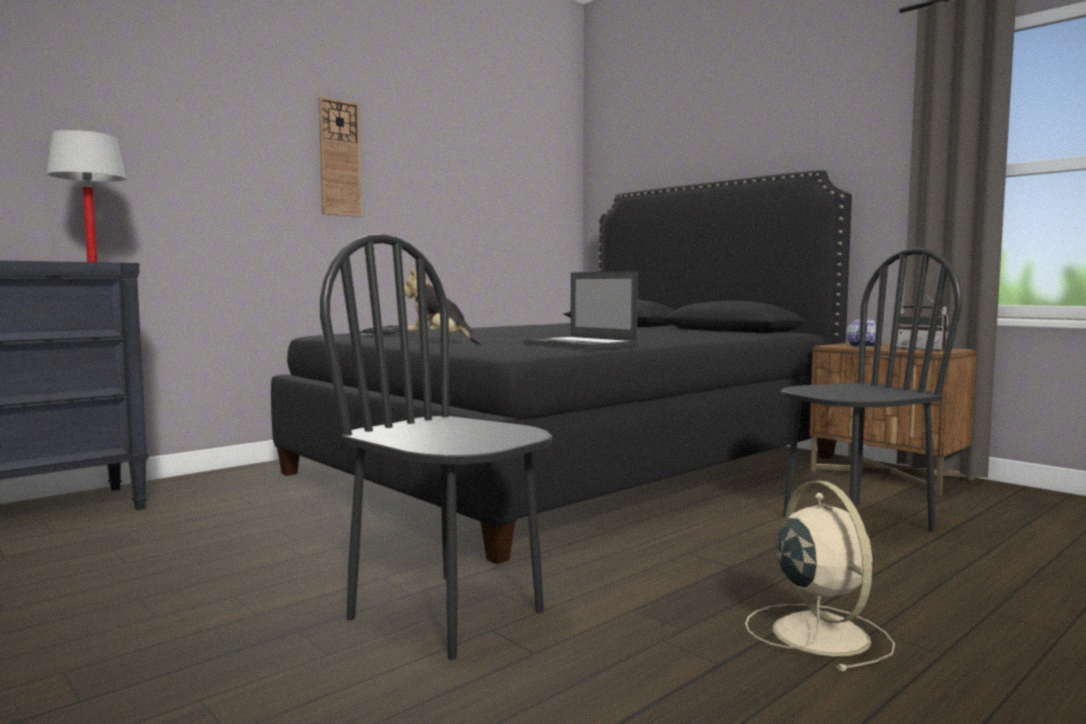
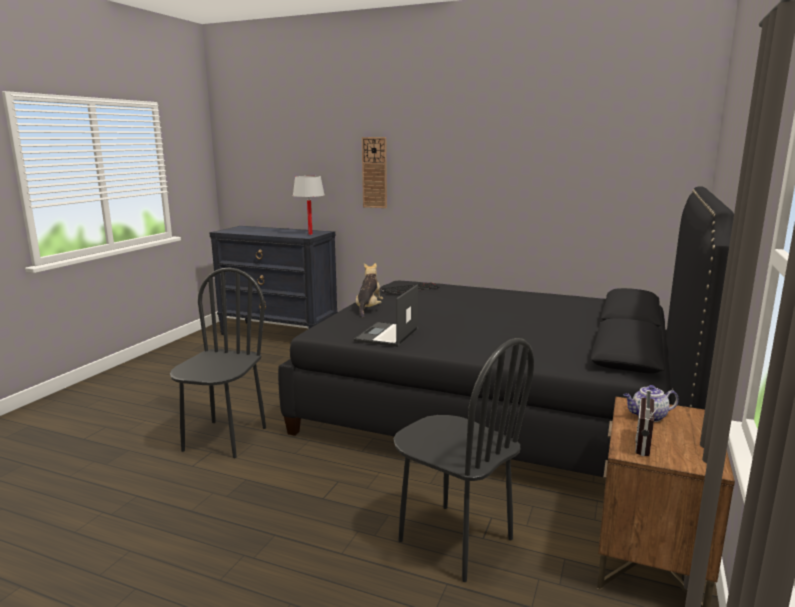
camera: 65 degrees right, 10 degrees up
wall clock [319,96,362,217] -> wall clock moved to [362,137,387,208]
beige fan [745,481,895,671] -> none

